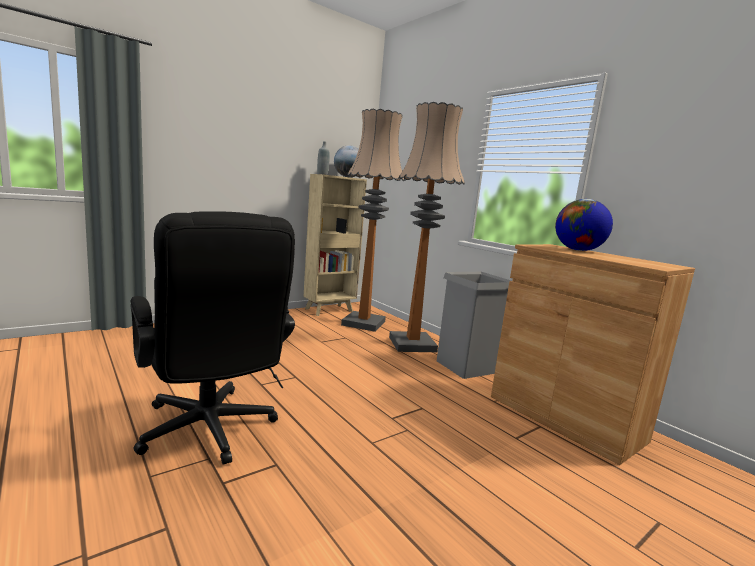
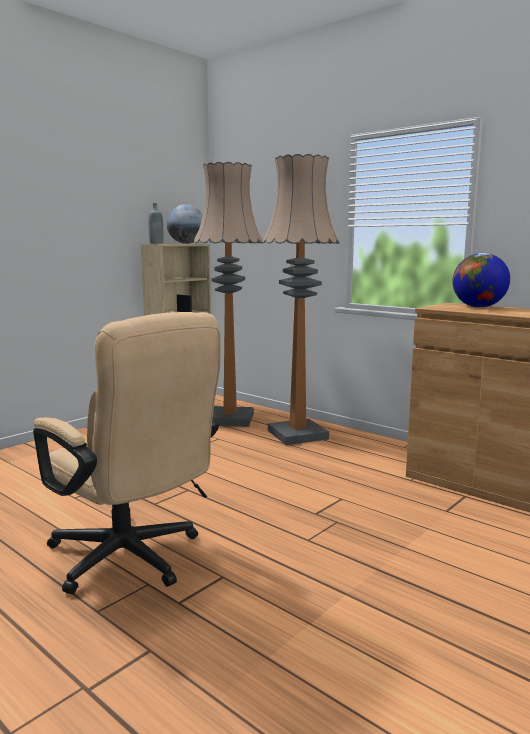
camera: 10 degrees left, 0 degrees up
black office chair [130,211,295,465] -> beige office chair [33,312,221,594]
grey trash can [437,272,511,379] -> none

